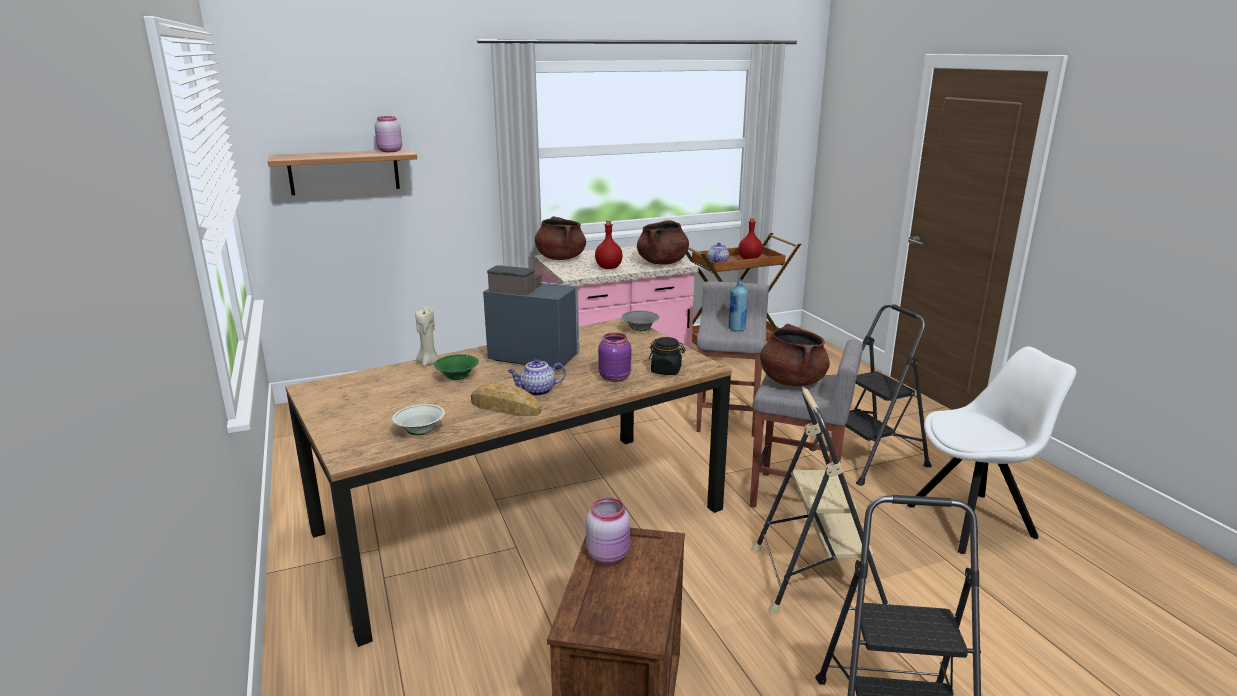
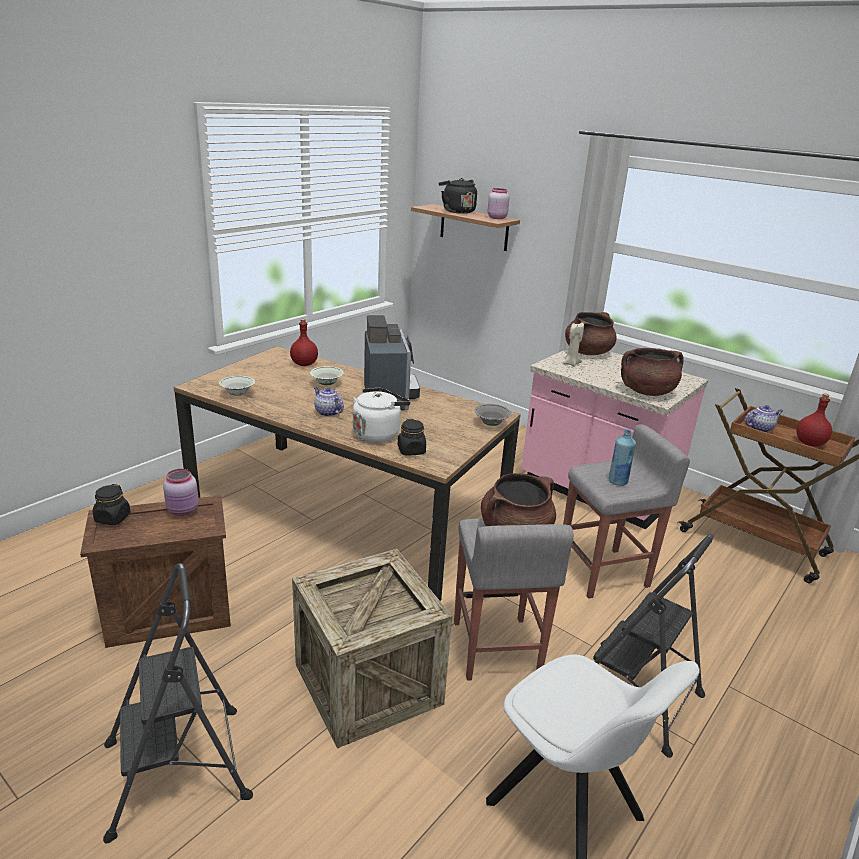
camera: 60 degrees right, 5 degrees up
beige candle [415,306,438,366] -> beige candle moved to [563,323,584,366]
green bowl [434,354,479,380] -> white bowl [310,366,344,385]
bread [471,382,541,416] -> none
red bottle [595,220,623,269] -> red bottle moved to [290,319,318,366]
purple jar [598,333,631,382] -> white kettle [353,388,410,442]
beige step ladder [751,386,890,614] -> crate [292,549,452,749]
none -> black jar [93,484,131,525]
none -> black kettle [439,178,477,214]

